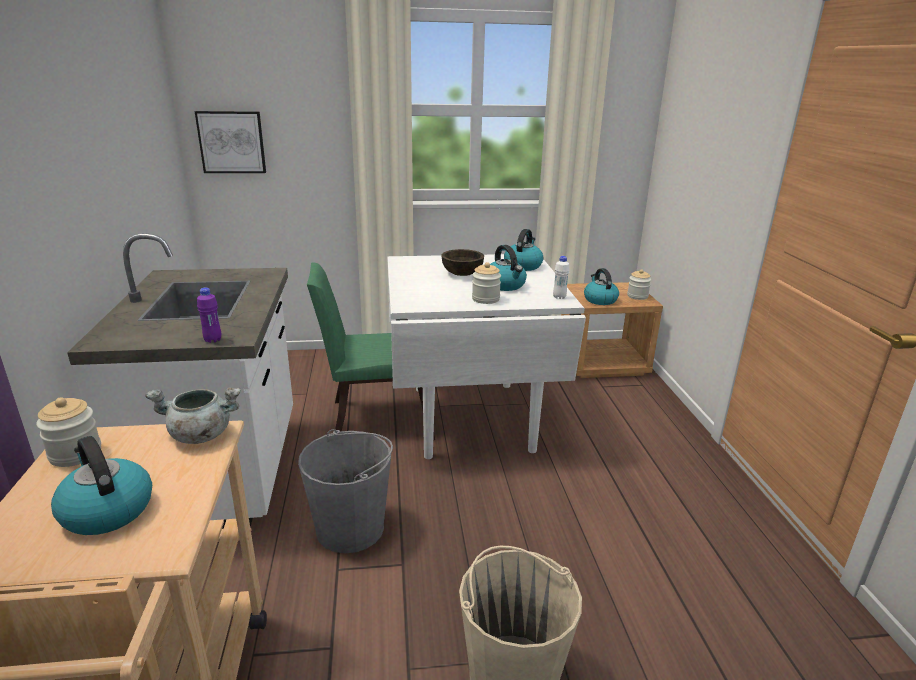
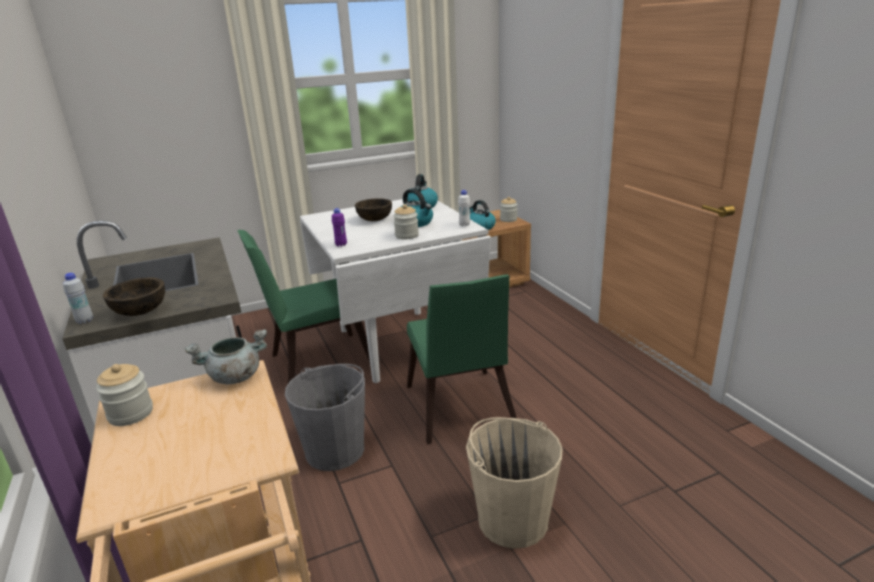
camera: 15 degrees left, 0 degrees up
kettle [51,436,152,535] -> none
picture [195,111,266,173] -> none
purple bottle [197,287,221,343] -> purple bottle moved to [332,208,347,247]
none -> white bottle [63,273,93,324]
none -> brown bowl [103,278,165,316]
none -> green chair [407,274,517,444]

